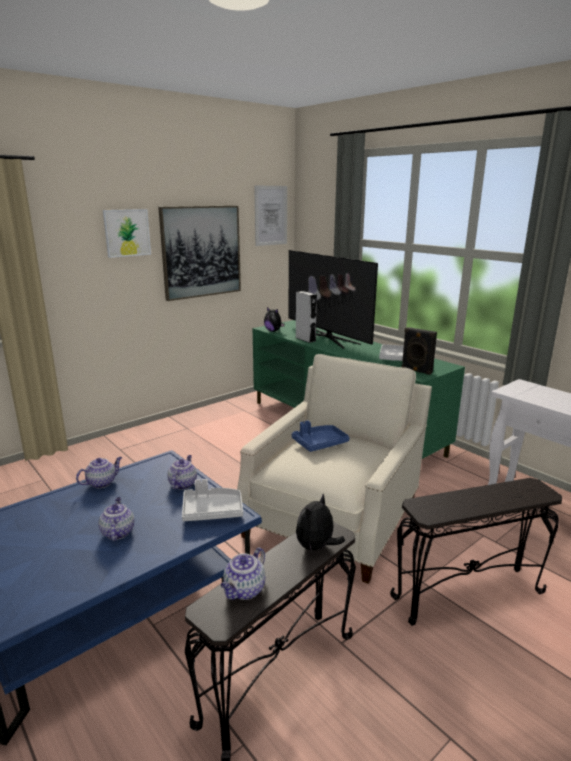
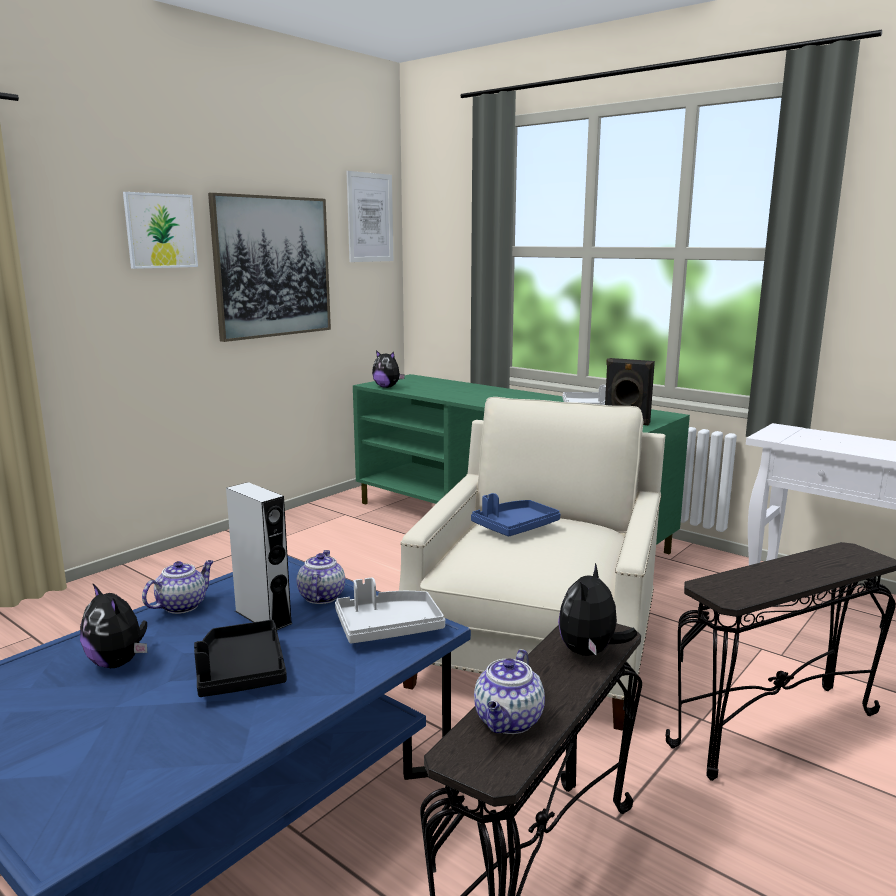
camera: 10 degrees left, 5 degrees down
teapot [98,497,134,541] -> black tray [194,620,287,697]
television [288,250,378,349] -> none
grey speaker [296,291,317,343] -> grey speaker moved to [226,482,293,630]
none -> plush toy [80,584,147,668]

